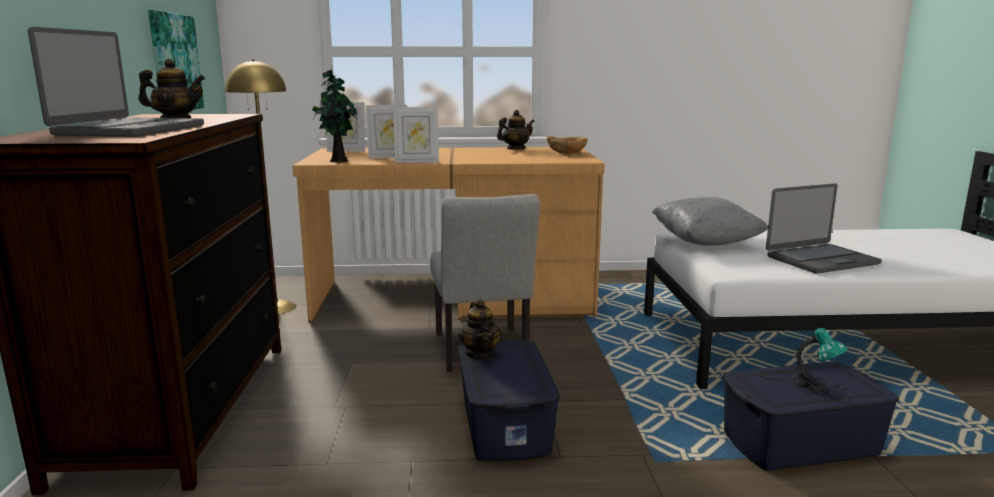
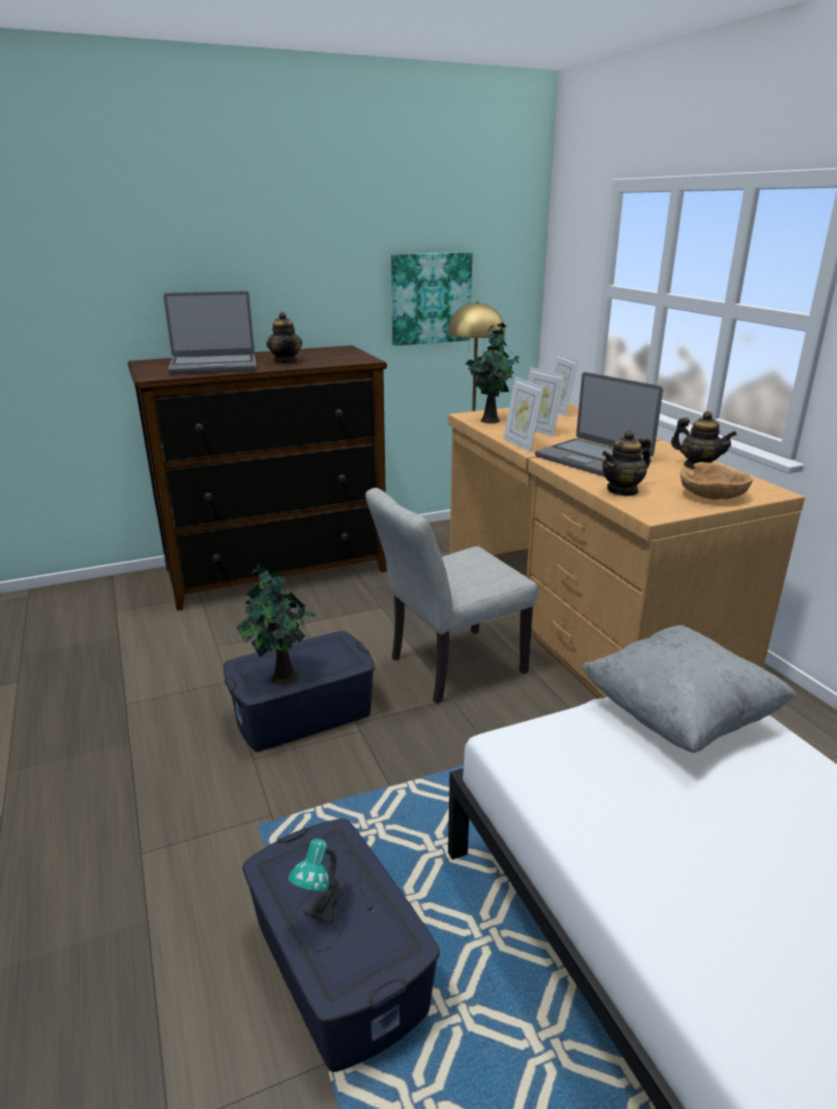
camera: 70 degrees right, 10 degrees up
teapot [458,299,502,360] -> teapot moved to [602,430,651,496]
laptop [766,183,882,274] -> laptop moved to [535,372,663,477]
none -> potted plant [236,564,316,686]

